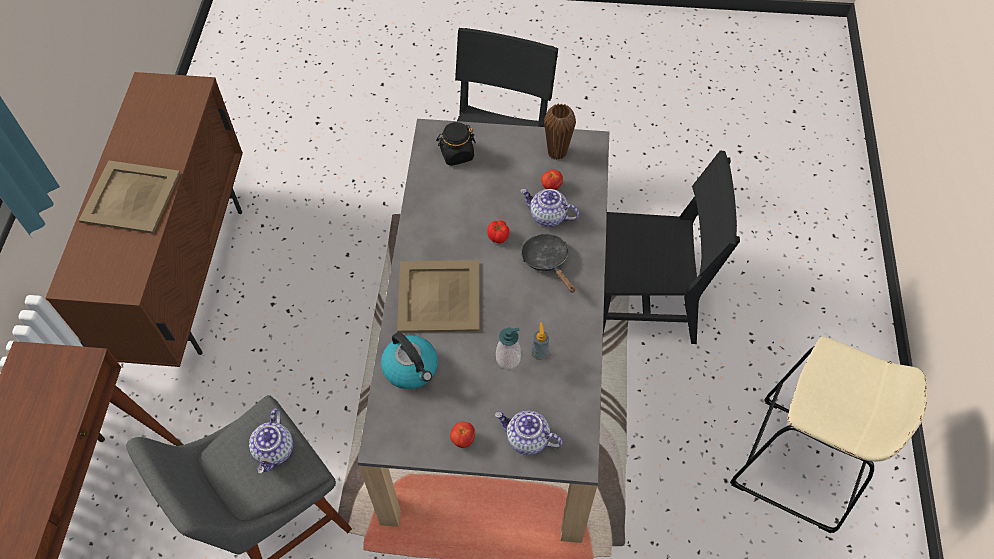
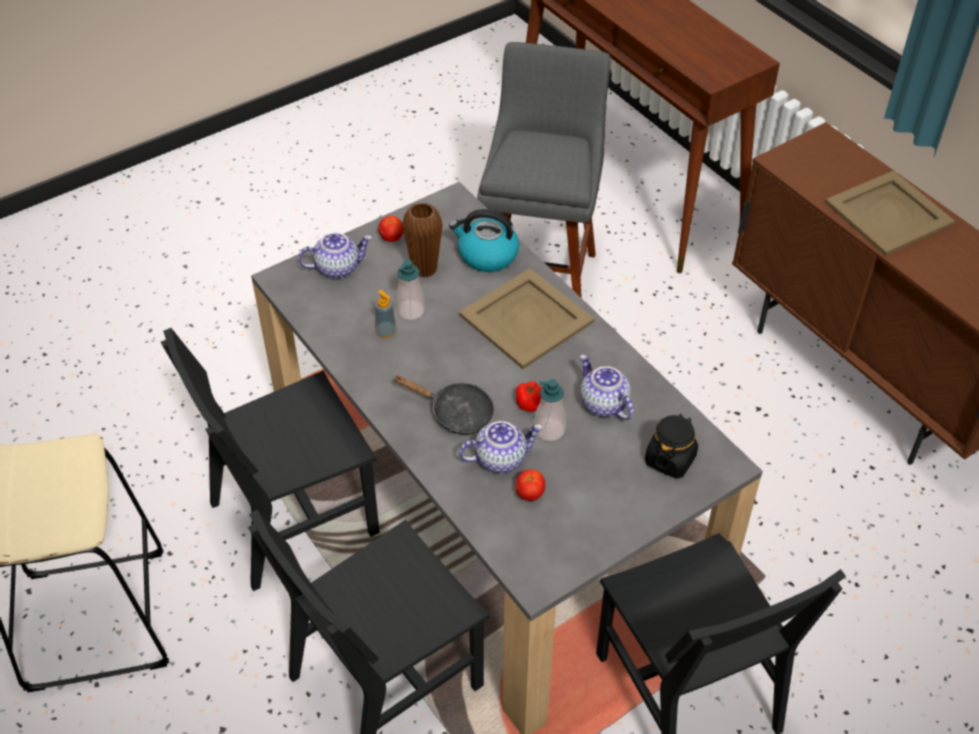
camera: 140 degrees right, 10 degrees down
teapot [249,408,293,473] -> teapot moved to [580,355,634,420]
brown vase [544,103,576,160] -> brown vase moved to [402,202,443,277]
none -> black chair [161,328,380,591]
none -> soap dispenser [534,379,566,441]

